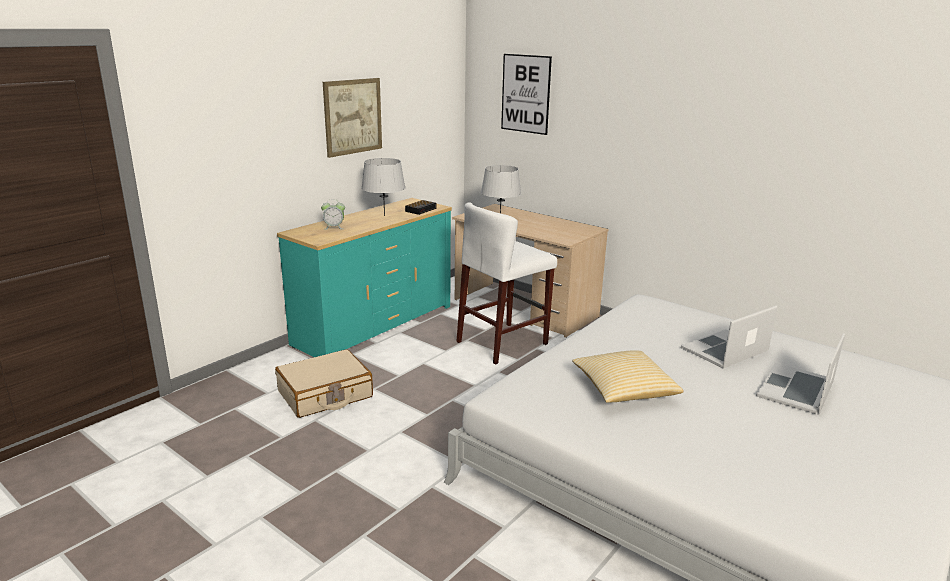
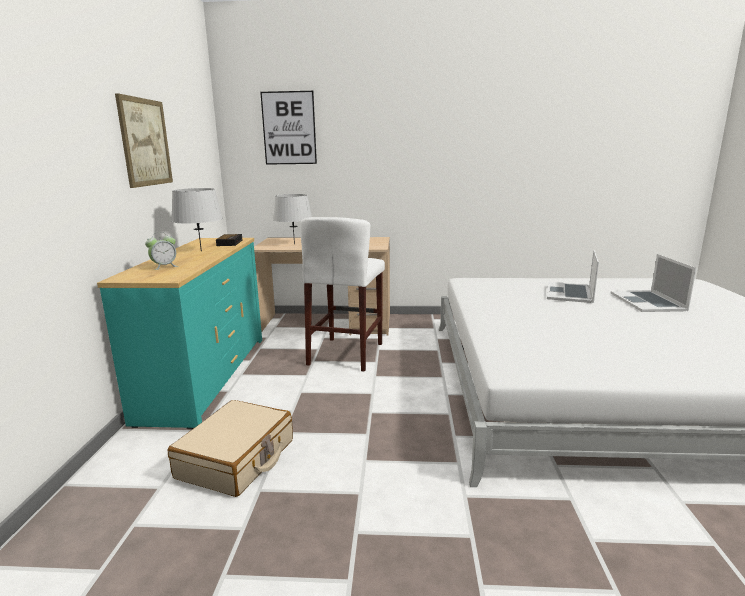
camera: 35 degrees left, 5 degrees down
pillow [572,350,684,403] -> none

